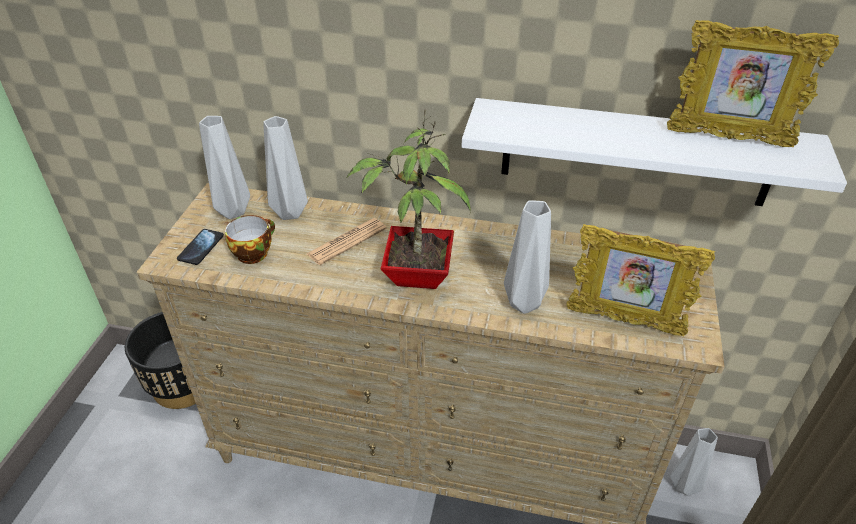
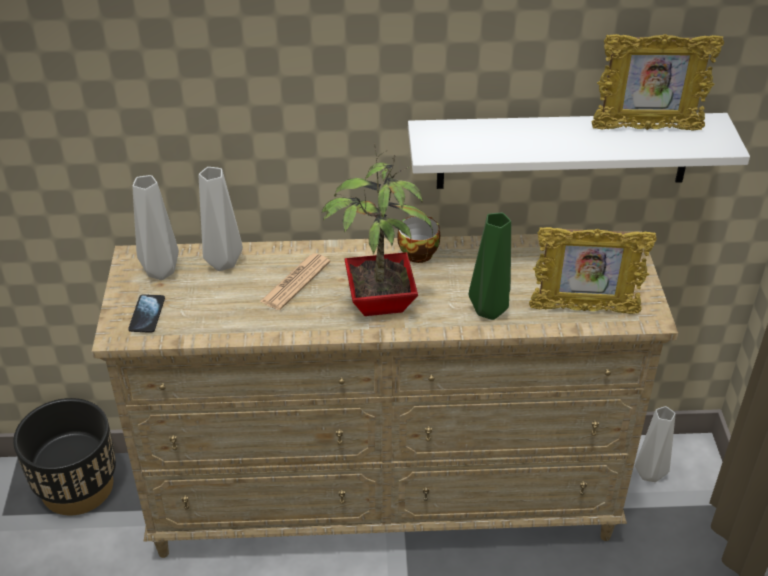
camera: 15 degrees left, 0 degrees up
cup [225,215,275,264] -> cup moved to [397,216,440,263]
grey vase [504,200,551,314] -> green vase [469,213,511,320]

